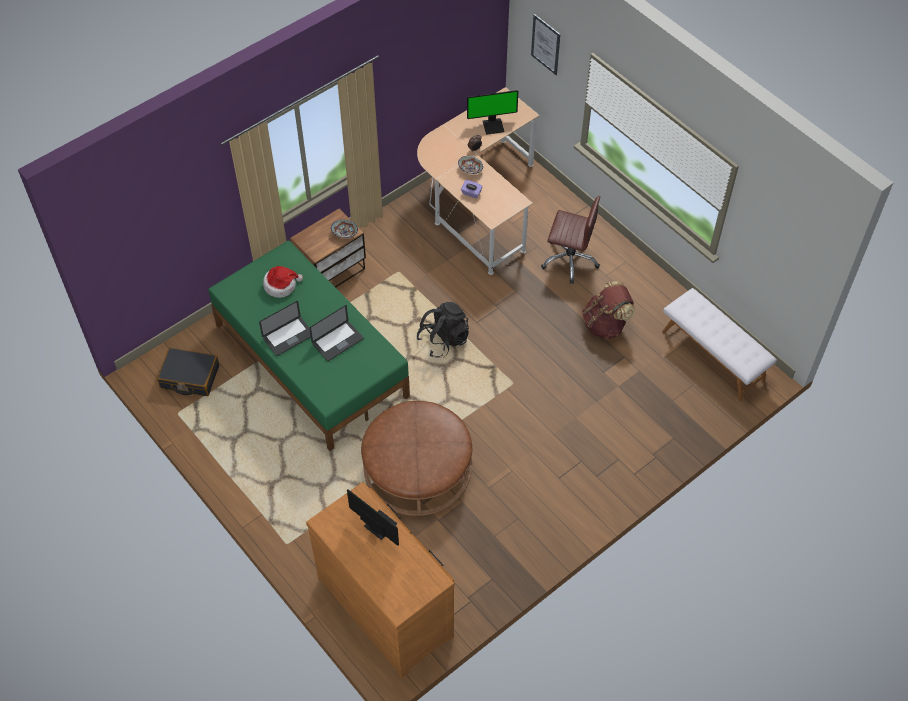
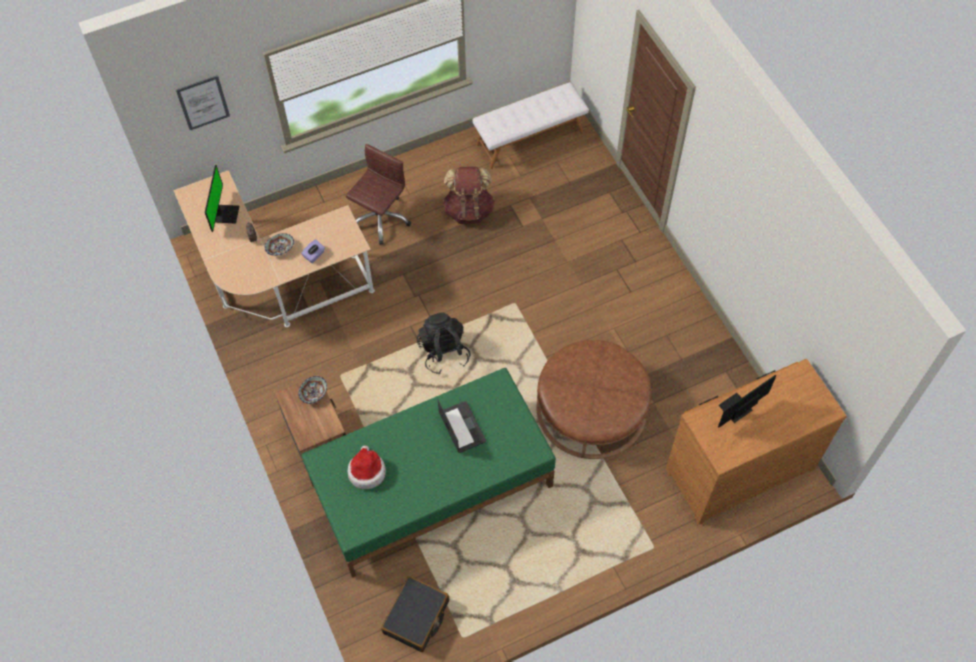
camera: 75 degrees left, 5 degrees up
laptop [259,301,311,356] -> none

